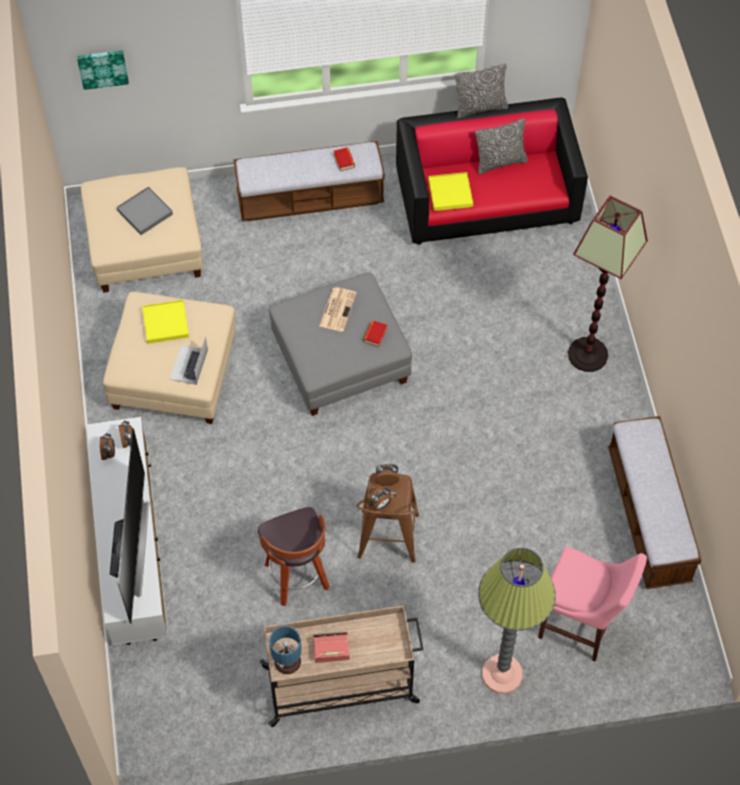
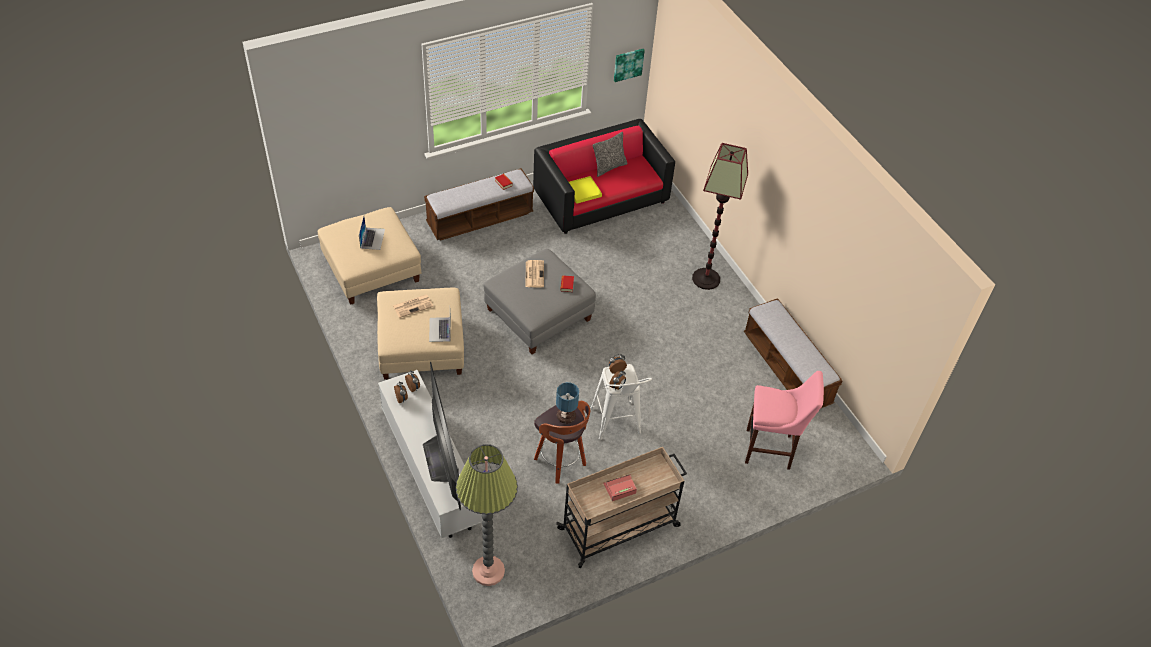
camera: 20 degrees left, 10 degrees down
picture [77,50,129,90] -> picture moved to [614,49,645,82]
grey tray [117,186,173,235] -> laptop [359,216,385,250]
yellow tray [142,300,189,344] -> newspaper [393,295,433,318]
table lamp [269,626,302,674] -> table lamp moved to [556,382,579,424]
brown stool [356,473,419,563] -> white stool [591,364,652,440]
pillow [455,64,508,119] -> none
floor lamp [478,548,556,694] -> floor lamp moved to [456,444,518,586]

